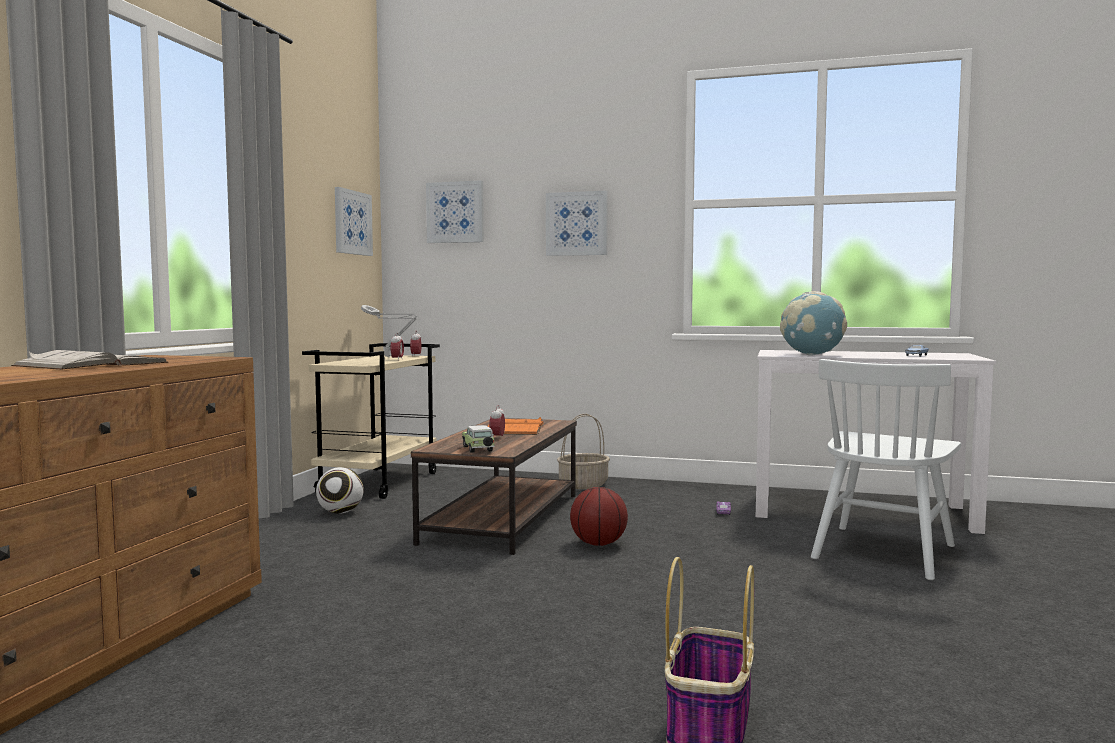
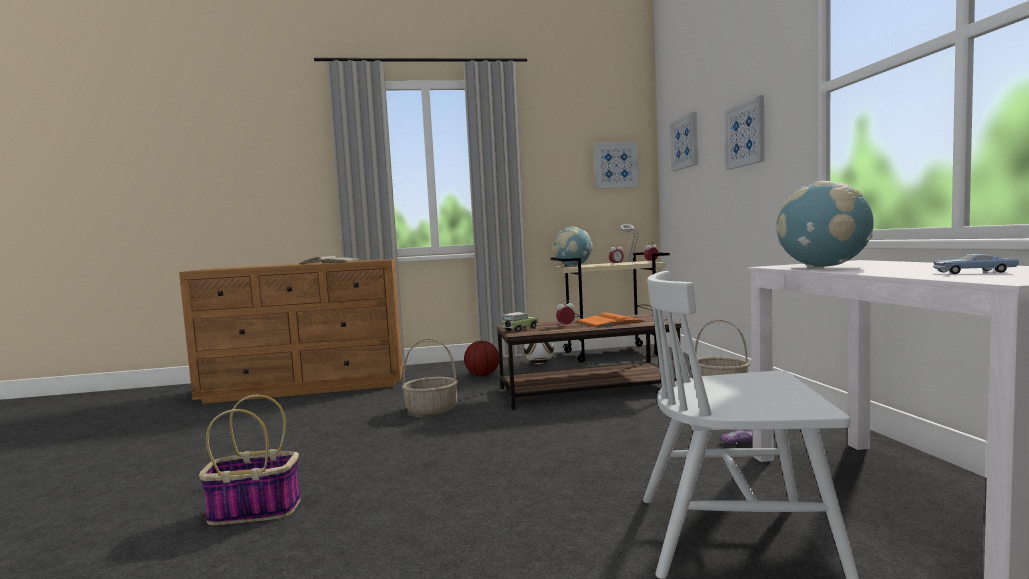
camera: 65 degrees right, 0 degrees up
basketball [570,487,628,546] -> basketball moved to [464,341,499,376]
none -> basket [402,339,458,415]
none -> globe [553,227,593,266]

